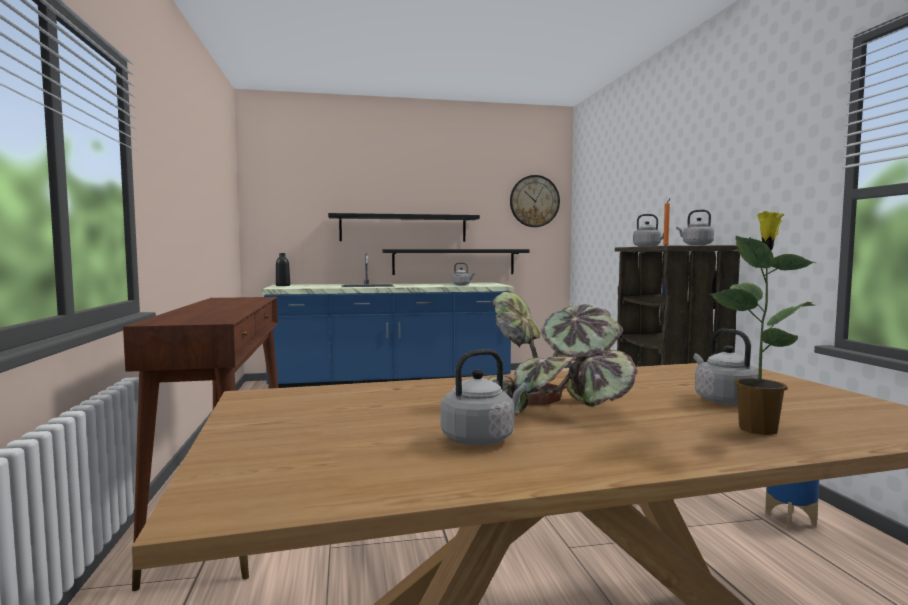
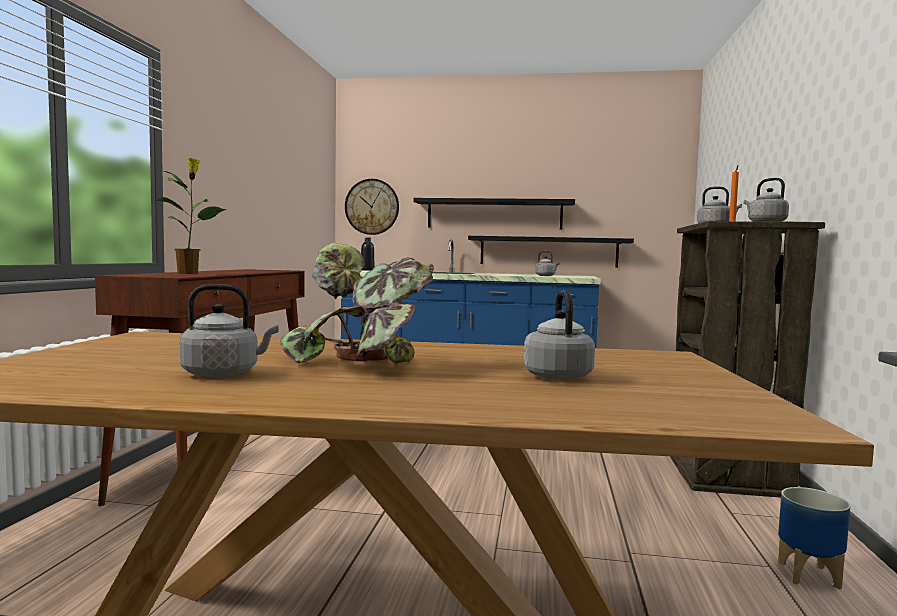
camera: 20 degrees right, 0 degrees up
wall clock [510,175,560,227] -> wall clock moved to [345,179,399,235]
potted plant [709,211,815,435] -> potted plant moved to [156,158,227,274]

